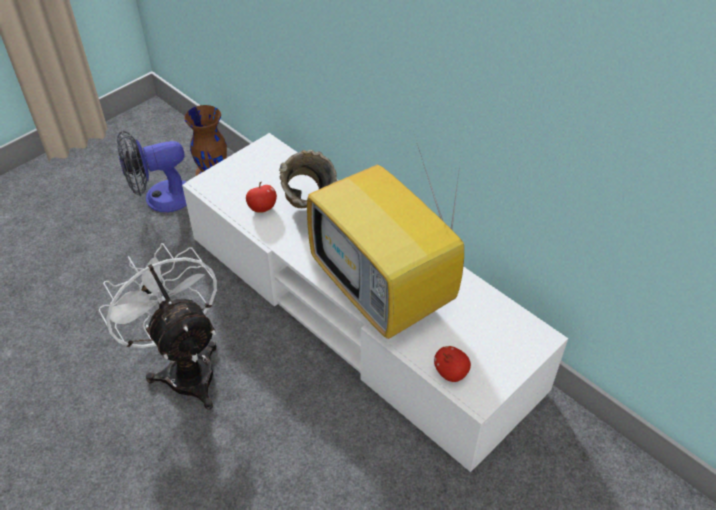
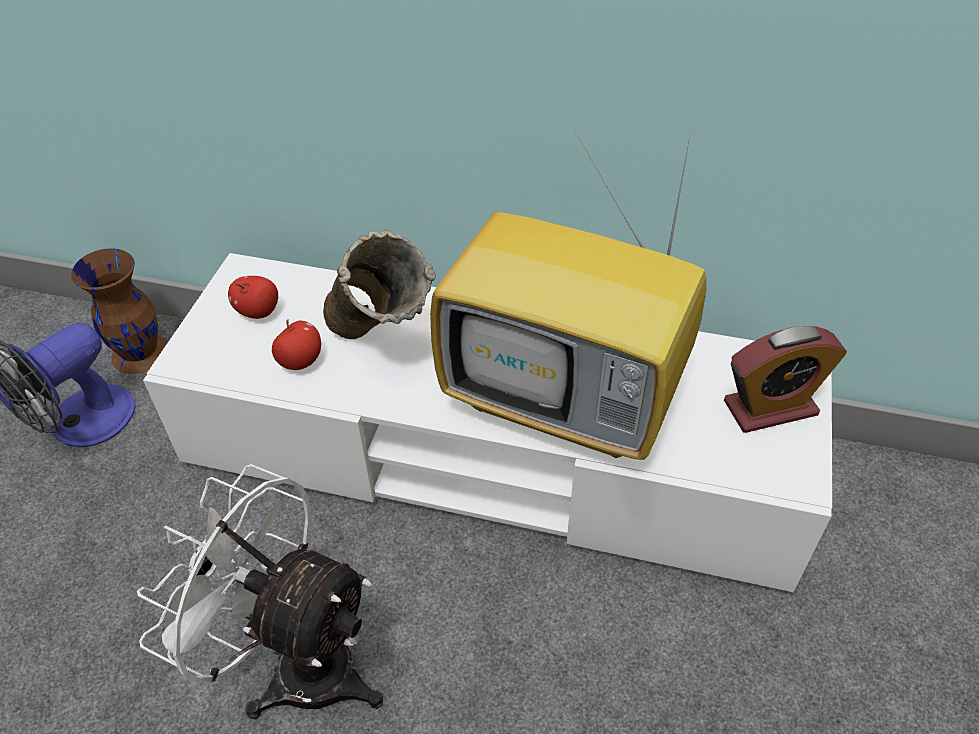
camera: 30 degrees left, 0 degrees up
apple [434,346,471,382] -> apple moved to [228,276,278,319]
none -> alarm clock [724,326,847,433]

